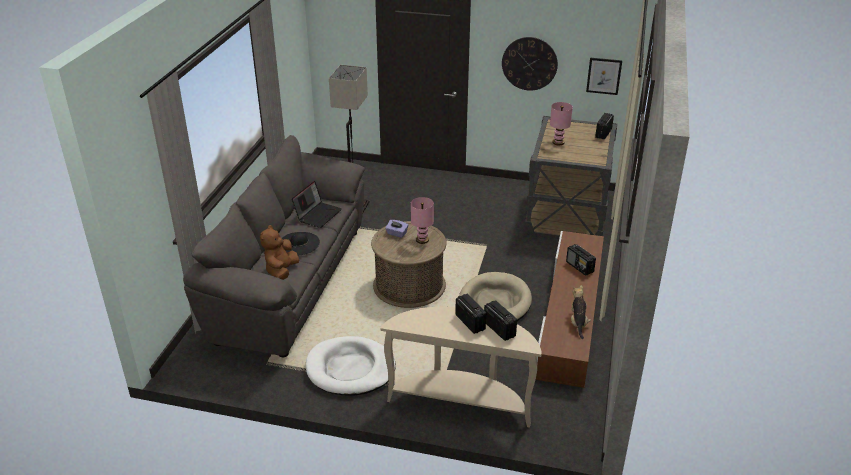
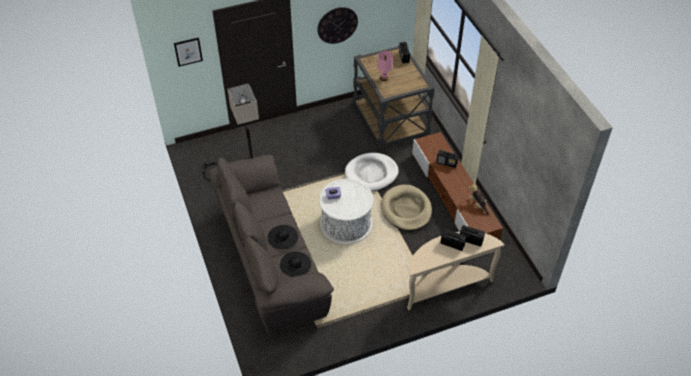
camera: 35 degrees left, 15 degrees up
brown plush toy [260,225,299,280] -> black hat [280,251,311,277]
laptop [292,181,342,228] -> none
white dog bed [306,336,396,395] -> white dog bed moved to [345,153,399,191]
brown coffee table [371,221,447,308] -> white coffee table [319,179,374,244]
pink table lamp [411,197,434,244] -> none
picture [586,58,622,95] -> picture moved to [174,37,203,67]

